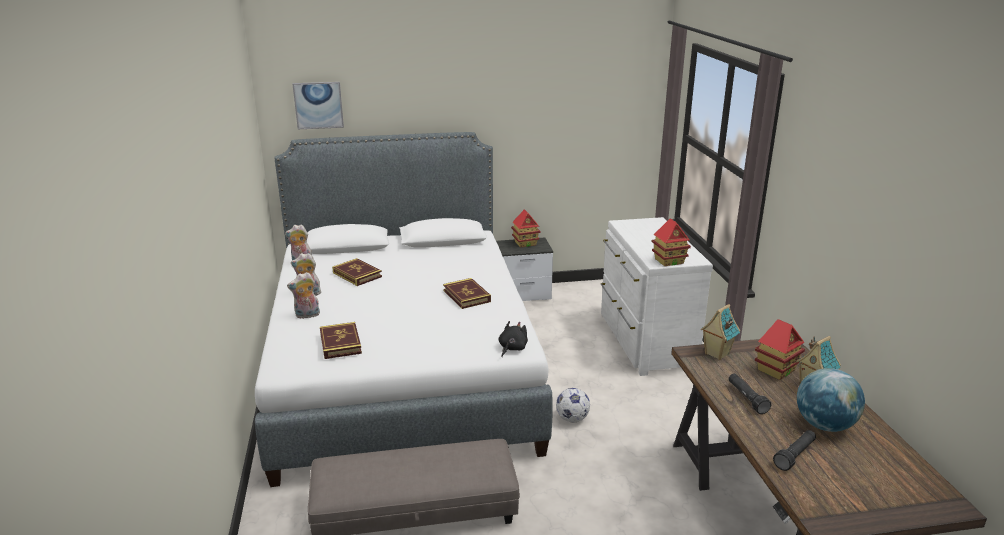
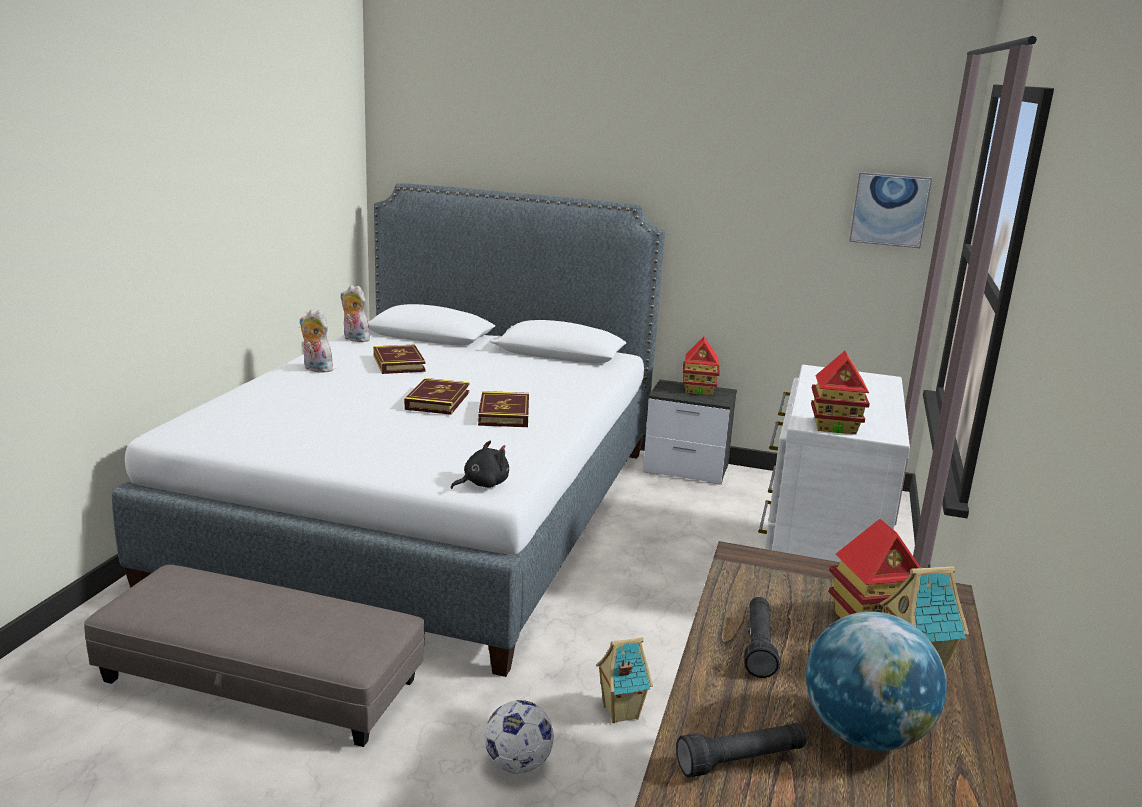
camera: 25 degrees right, 5 degrees down
plush toy [287,272,320,319] -> none
picture [293,82,344,129] -> picture moved to [849,172,932,248]
book [320,322,362,359] -> book moved to [404,378,469,415]
football [556,388,590,422] -> football moved to [485,700,554,774]
toy house [701,304,740,360] -> toy house moved to [596,637,653,723]

